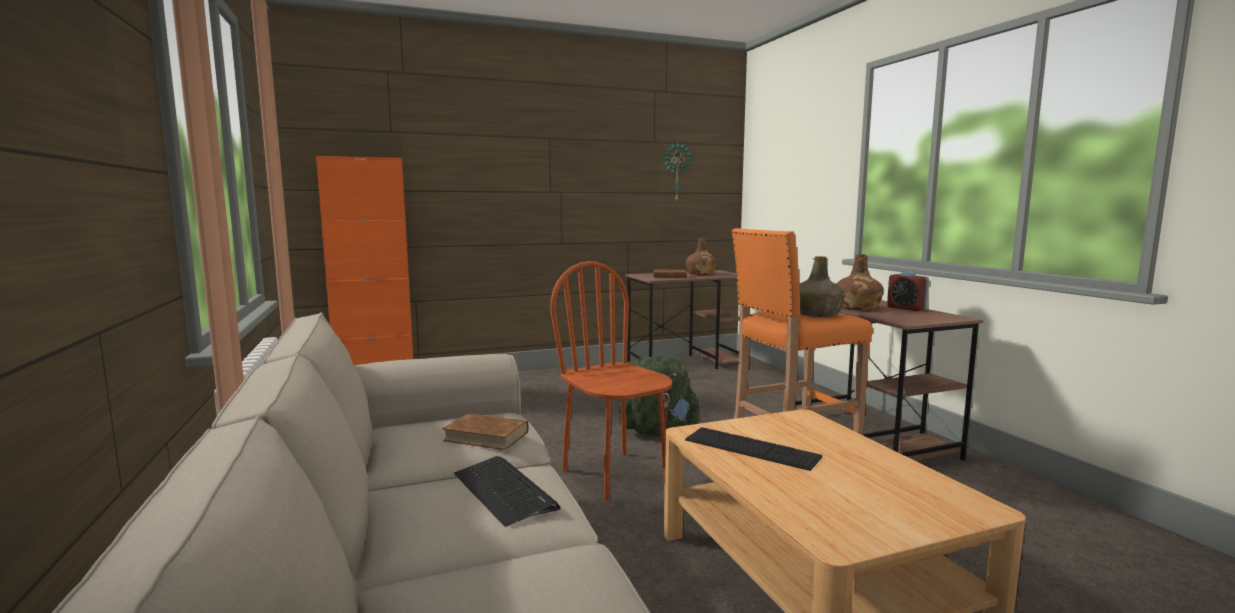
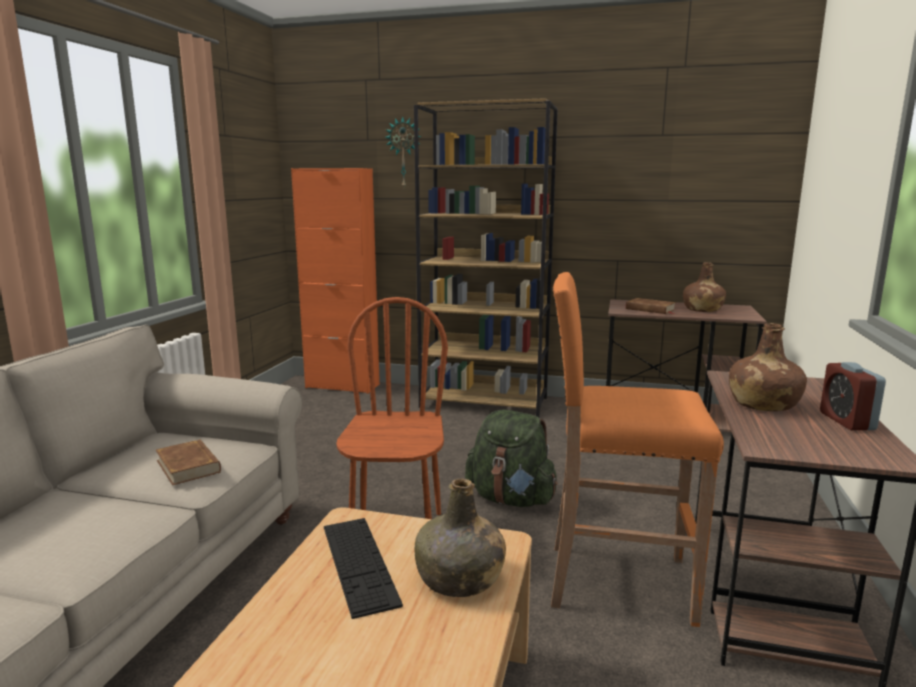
camera: 35 degrees right, 5 degrees up
keyboard [454,456,561,527] -> none
wall clock [662,143,692,201] -> wall clock moved to [385,116,421,188]
green bottle [799,256,844,317] -> green bottle moved to [414,479,506,597]
none -> brown bookcase [414,98,558,418]

